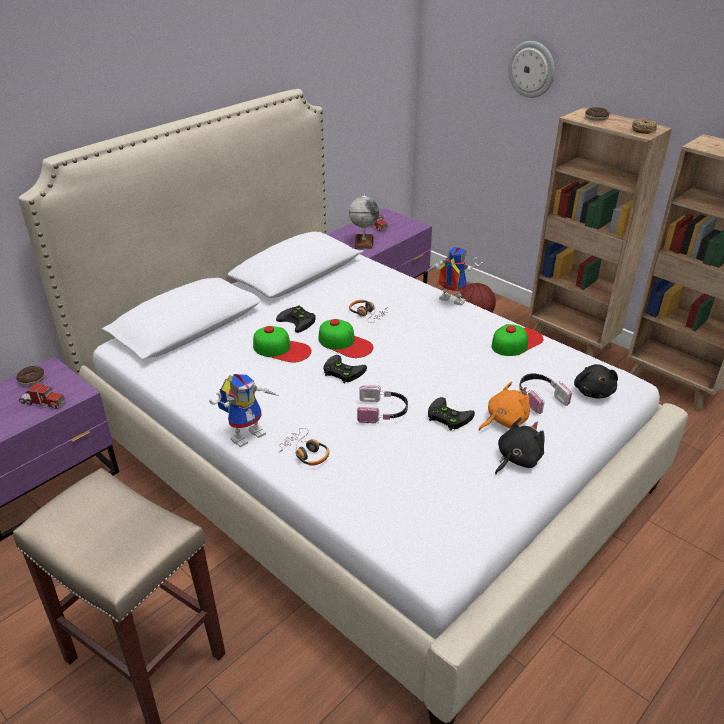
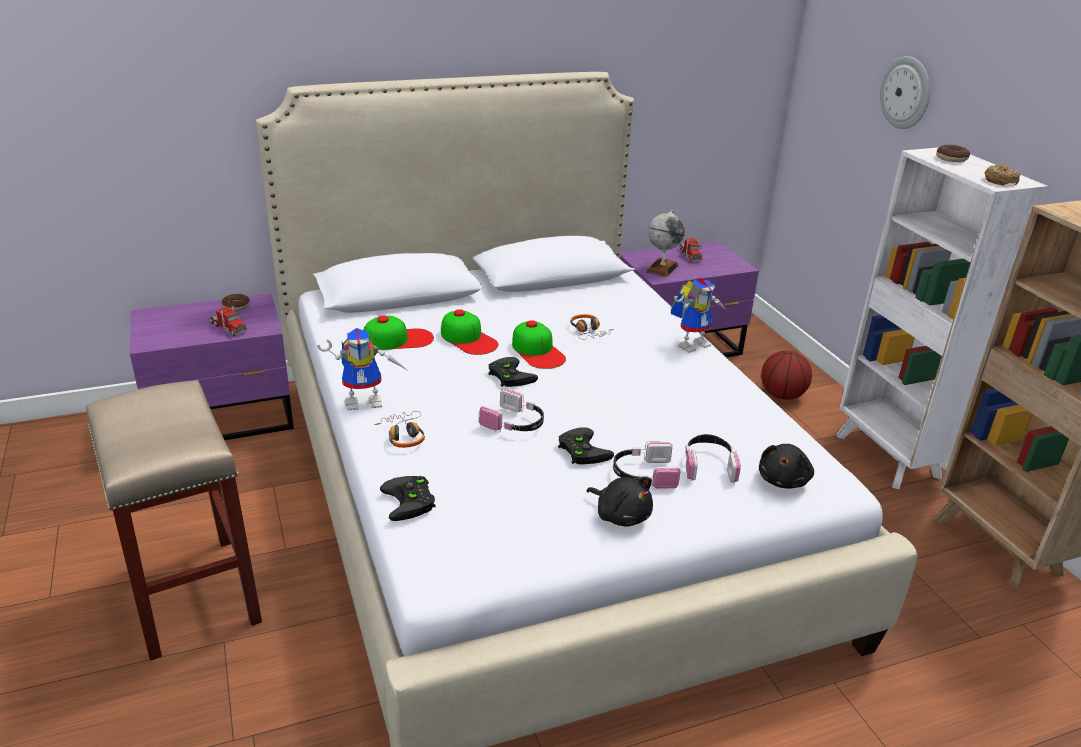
camera: 25 degrees right, 5 degrees down
black game controller [276,305,316,333] -> black game controller moved to [380,476,436,521]
toy robot [426,247,483,306] -> toy robot turned 90 degrees clockwise [671,278,727,353]
orange plush toy [479,381,530,431] -> headphones [613,441,681,489]
cap [492,324,543,356] -> cap moved to [363,315,434,350]
black plush toy [495,417,545,474] -> black plush toy turned 60 degrees clockwise [586,477,653,527]
brown bookcase [528,107,672,357] -> white bookcase [836,147,1048,489]

